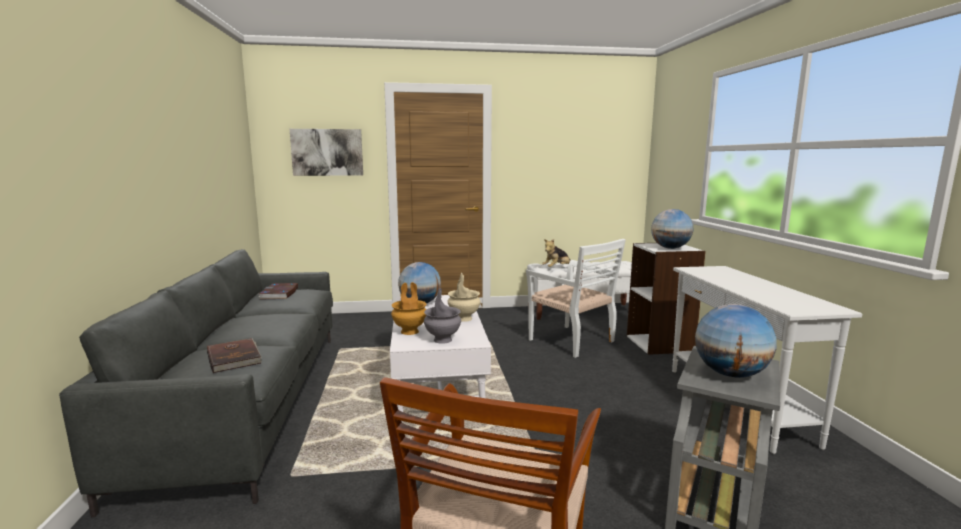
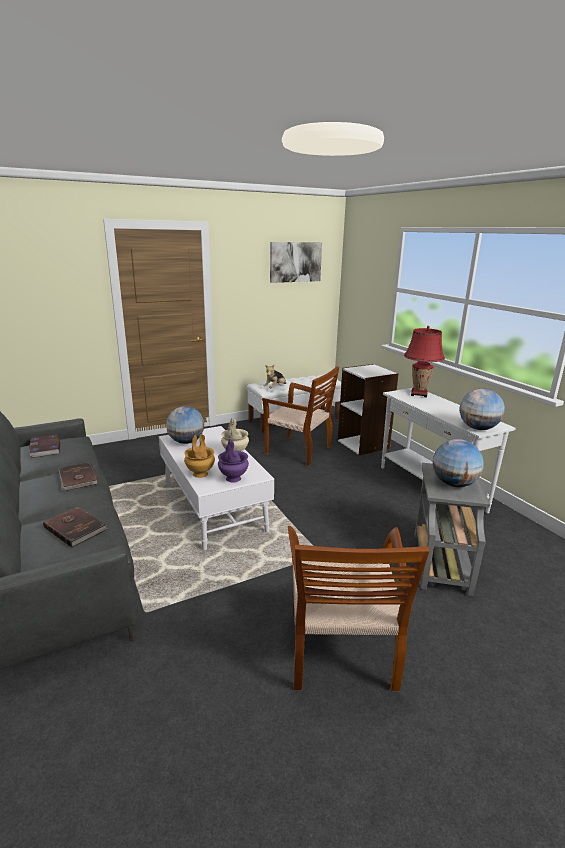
camera: 20 degrees left, 10 degrees up
picture [290,129,363,176] -> picture moved to [270,242,322,283]
grey vase [424,288,461,344] -> purple vase [218,438,249,482]
white armchair [526,239,626,358] -> brown armchair [262,366,339,466]
globe [651,209,693,249] -> globe moved to [460,388,505,430]
none -> brown book [59,462,98,491]
none -> red table lamp [404,326,445,398]

